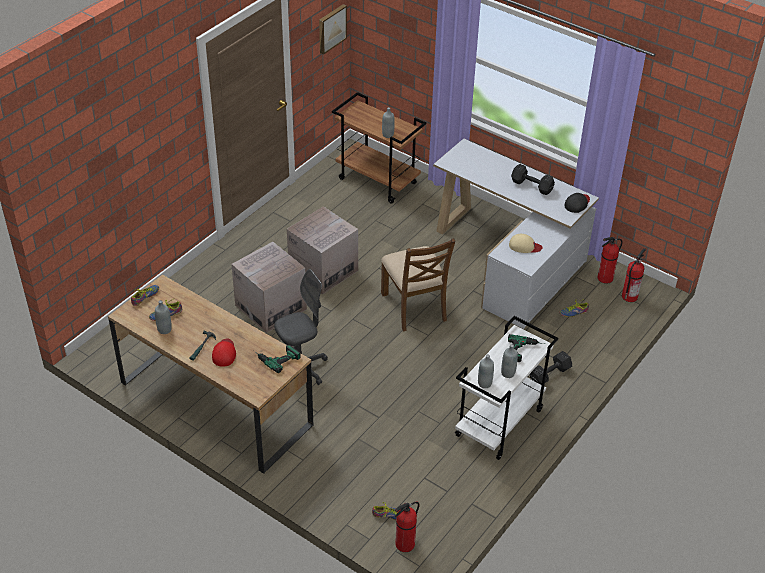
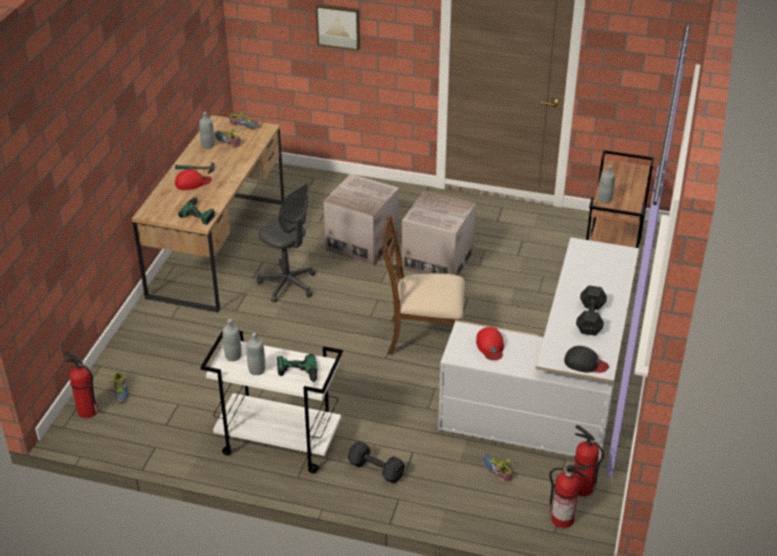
camera: 70 degrees right, 5 degrees down
picture [319,4,347,55] -> picture moved to [316,4,360,51]
brown chair [381,238,455,332] -> brown chair turned 45 degrees clockwise [382,216,465,355]
beige cap [509,234,542,253] -> red cap [476,327,504,360]

